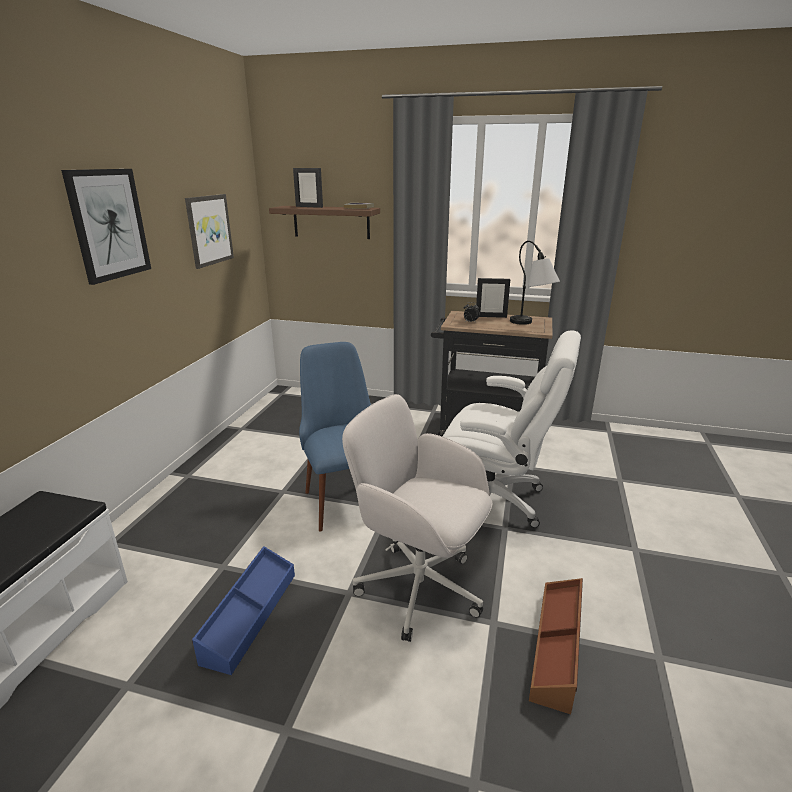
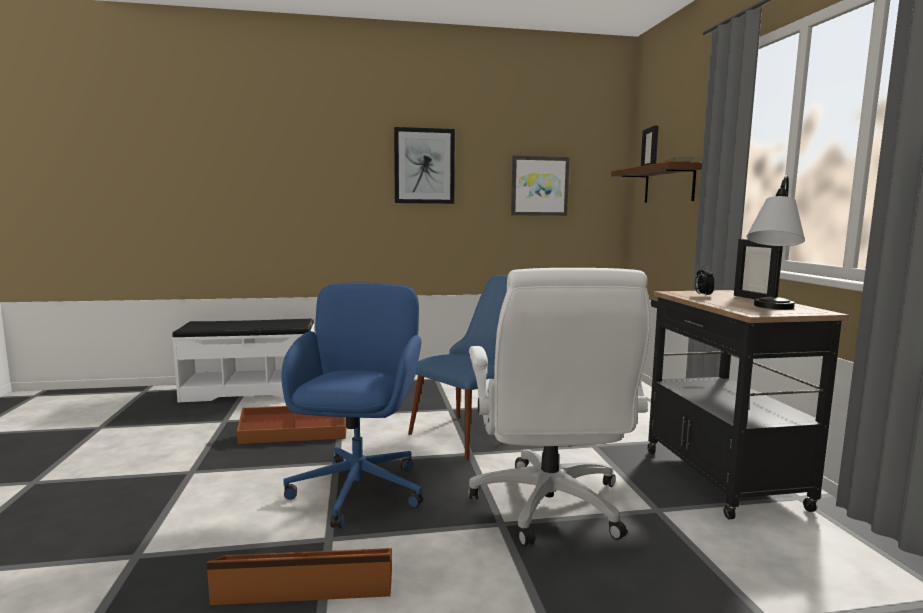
camera: 65 degrees right, 15 degrees down
blue storage box [192,546,295,675] -> brown storage box [237,406,347,444]
white office chair [342,394,492,642] -> blue office chair [281,282,423,528]

